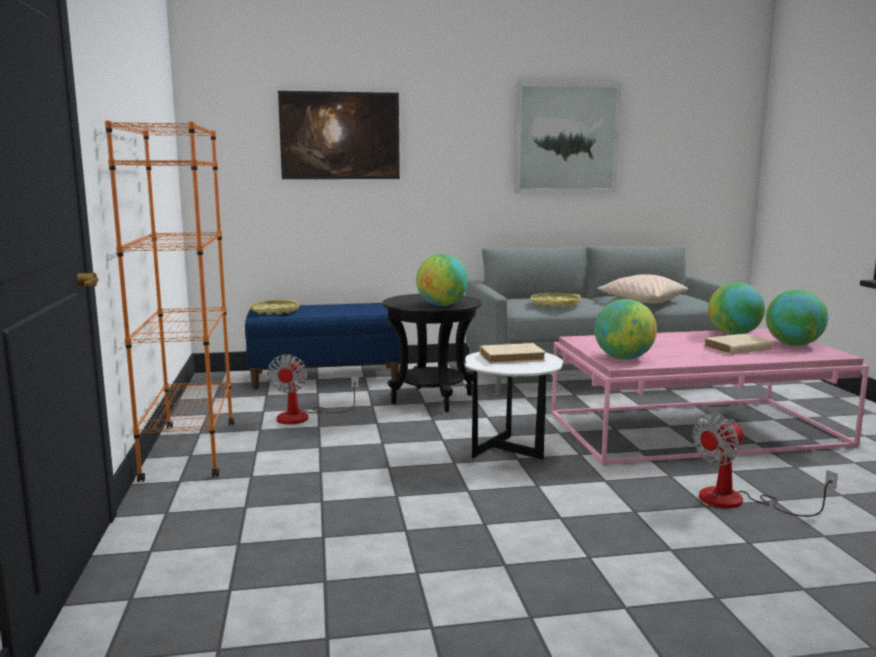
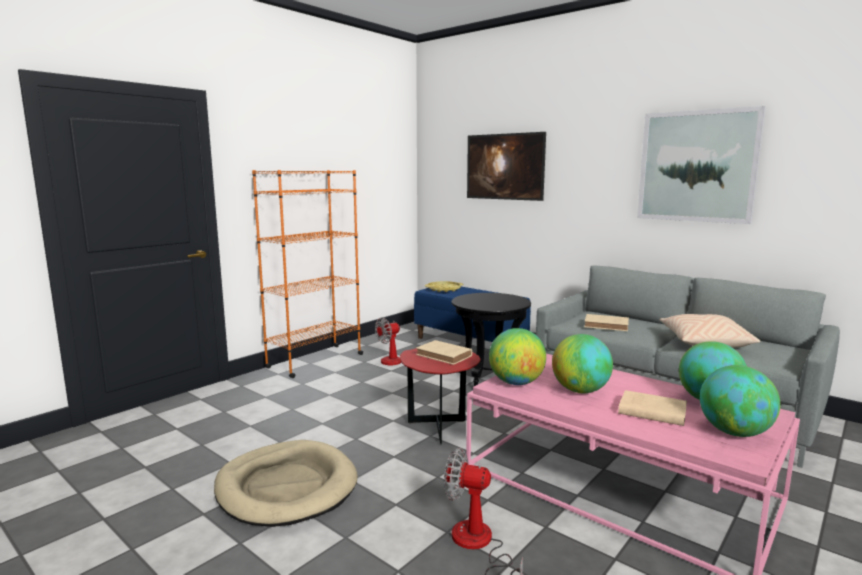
camera: 50 degrees right, 0 degrees up
globe [416,254,468,306] -> globe moved to [552,334,613,393]
white side table [465,352,563,460] -> red side table [400,348,480,444]
yellow tray [530,293,581,308] -> beige book [584,314,629,331]
none -> beige dog bed [214,440,358,527]

